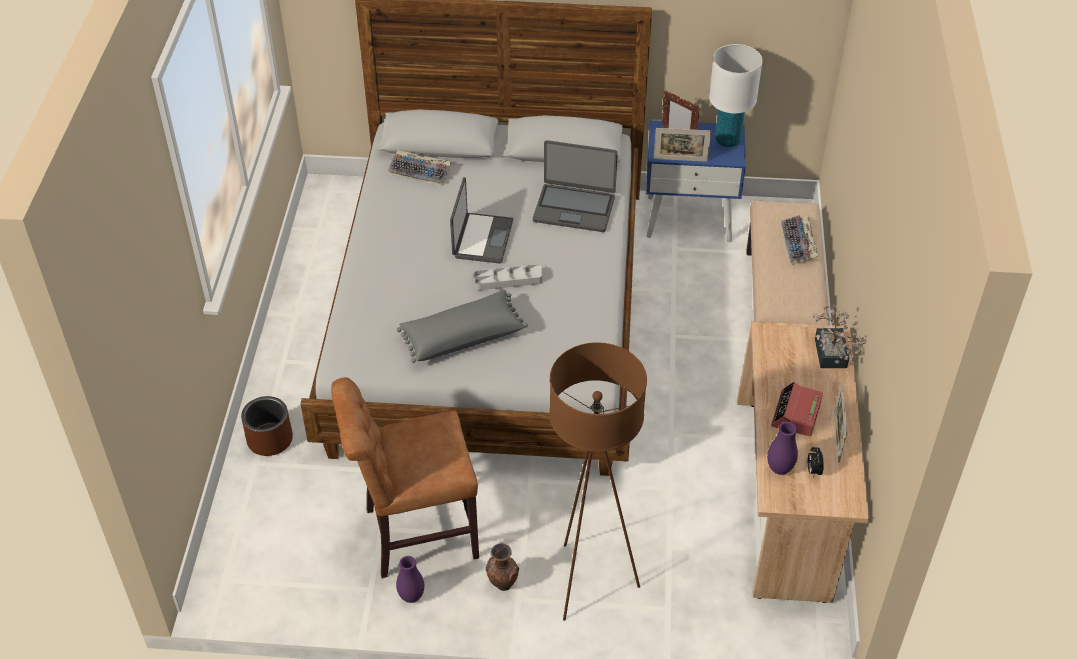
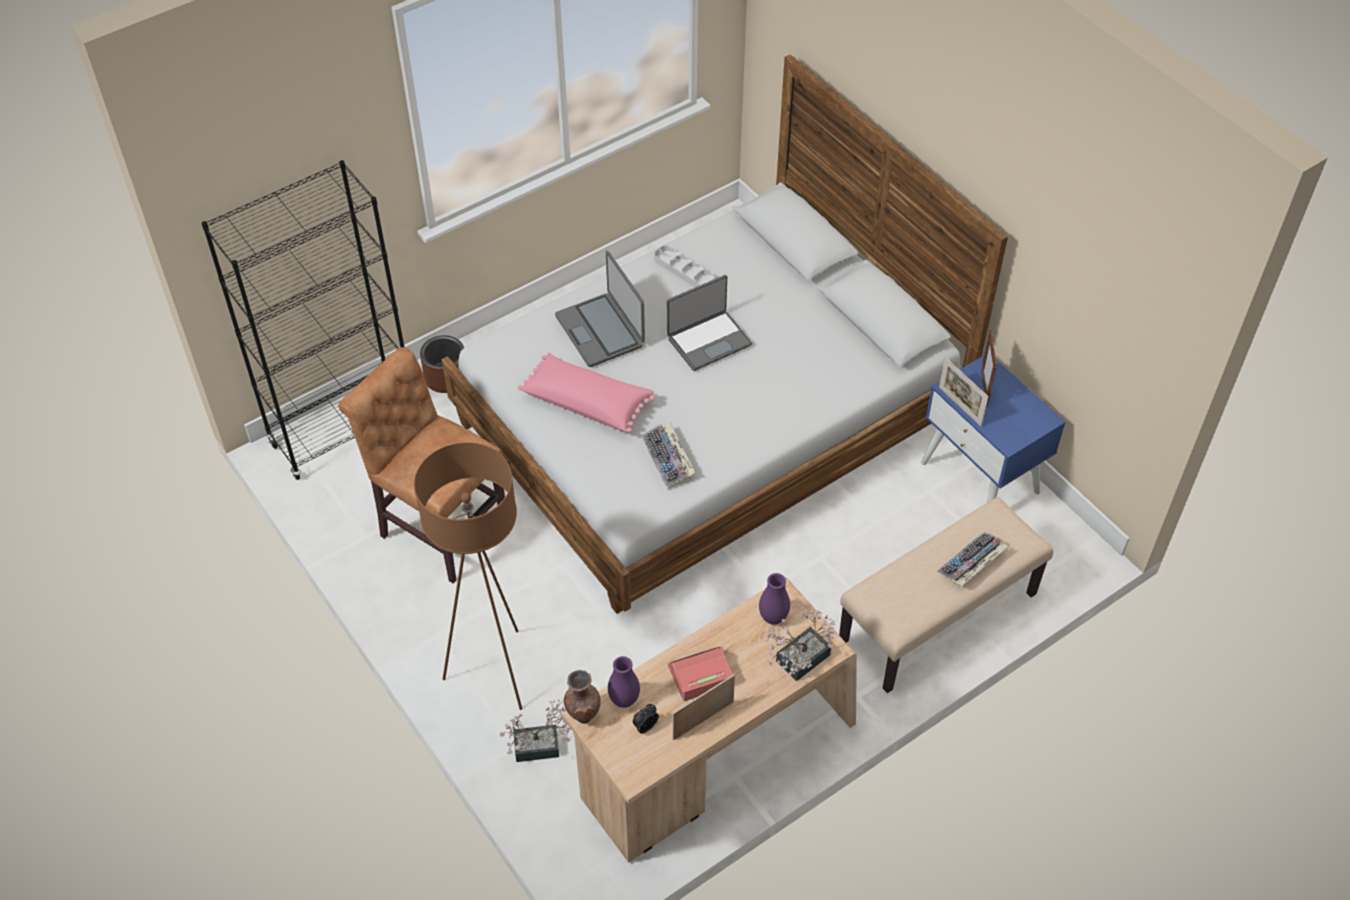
camera: 50 degrees right, 5 degrees up
keyboard [387,150,451,186] -> keyboard moved to [642,422,695,489]
purple vase [396,556,424,603] -> purple vase moved to [759,573,790,625]
grey pillow [397,290,528,363] -> pink pillow [518,353,655,433]
grey tray [474,264,543,290] -> grey tray moved to [654,245,714,287]
brown vase [486,543,519,591] -> brown vase moved to [564,670,601,724]
laptop [533,140,618,232] -> laptop moved to [555,251,645,367]
white table lamp [709,44,763,147] -> none
none -> black bookcase [202,160,404,480]
none -> potted plant [500,698,574,762]

